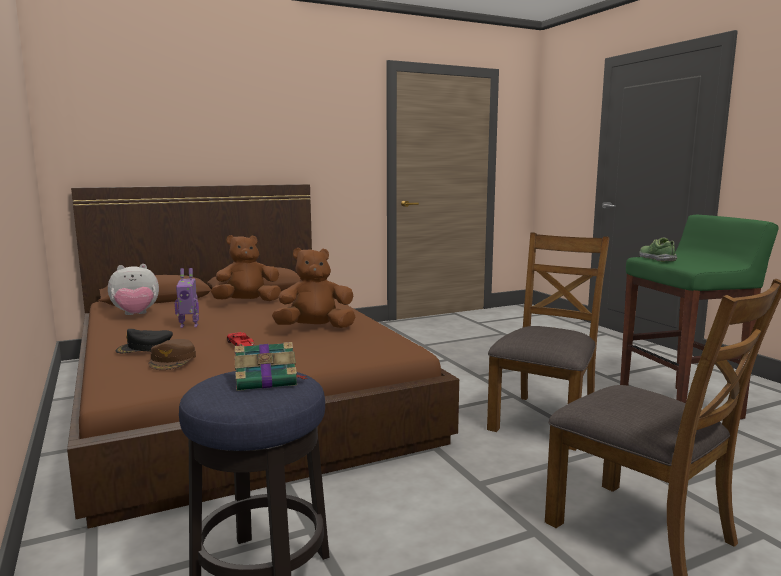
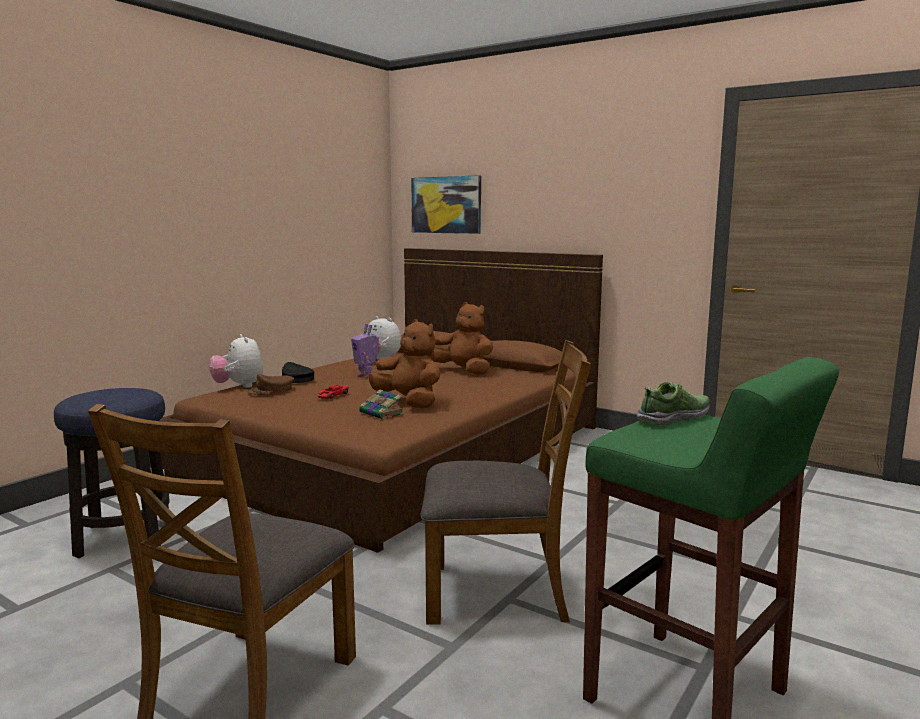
camera: 60 degrees right, 0 degrees up
book [235,342,308,391] -> book moved to [359,390,404,420]
none -> plush toy [209,334,263,388]
none -> picture [411,175,481,234]

